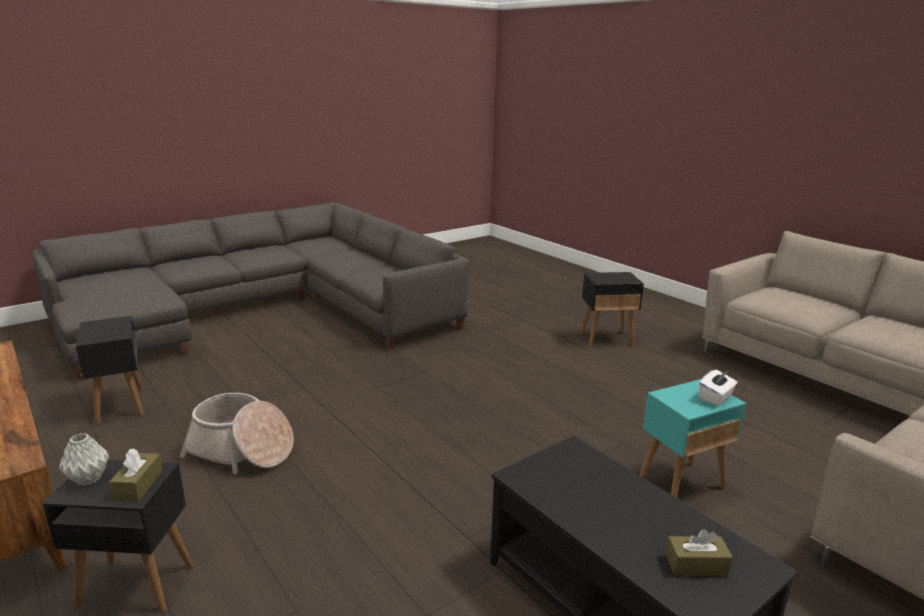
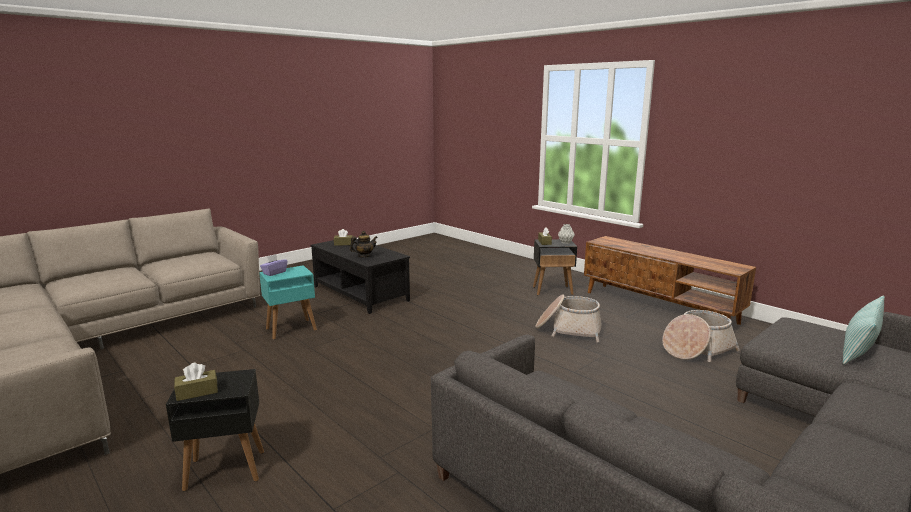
camera: 175 degrees right, 5 degrees down
black side table [76,316,144,424] -> basket [662,310,740,362]
white tissue box [699,370,737,406] -> purple tissue box [260,254,287,276]
none -> brown tissue box [174,363,218,401]
none -> teapot [350,231,378,258]
none -> pillow [843,295,885,364]

